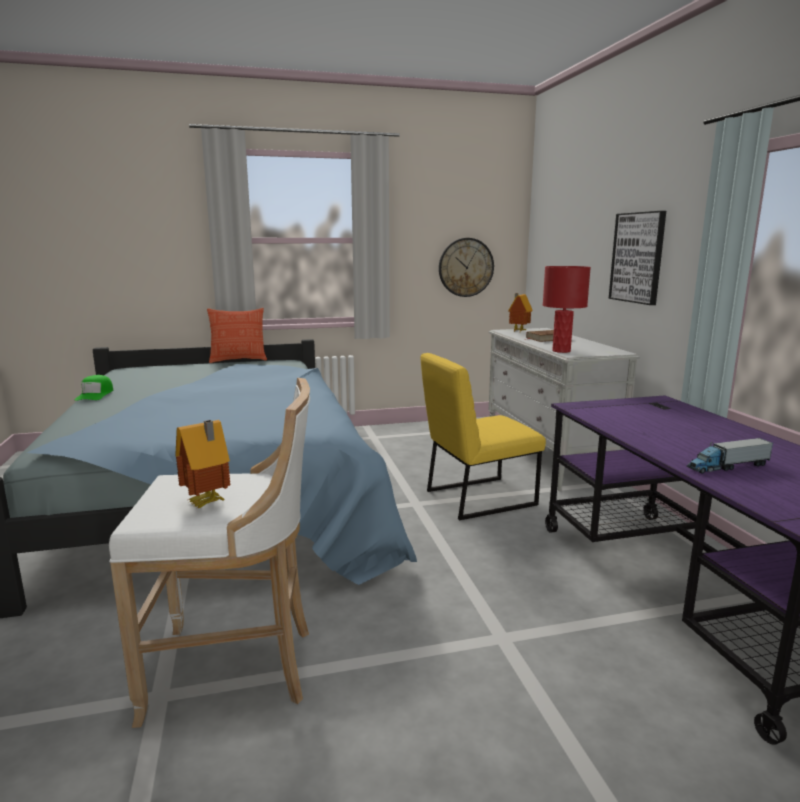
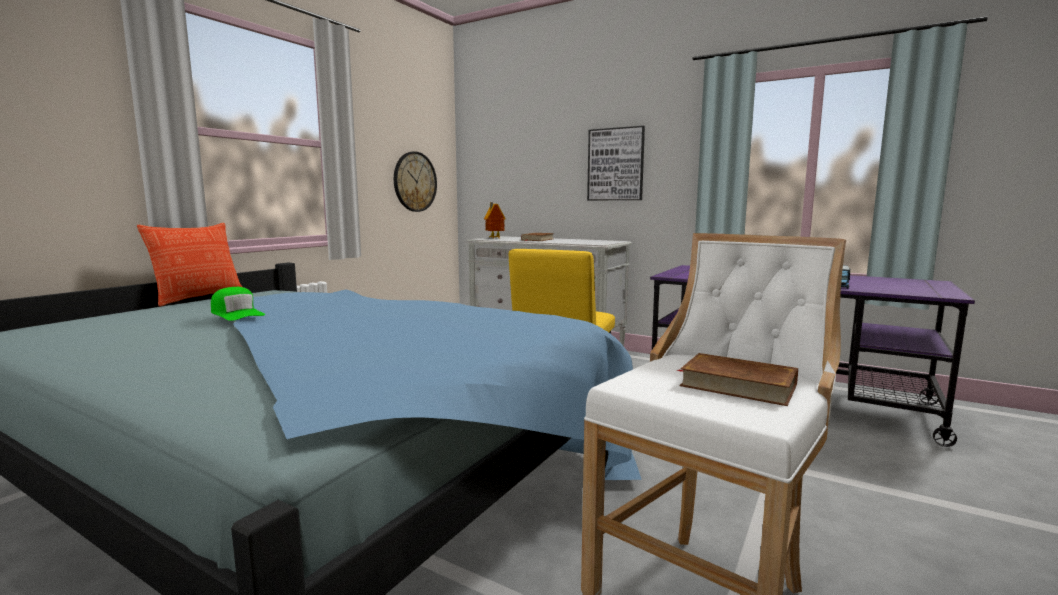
camera: 45 degrees left, 5 degrees down
green cap [75,375,113,401] -> green cap moved to [211,287,265,321]
toy house [175,420,230,508] -> brown book [676,353,798,406]
red table lamp [543,266,591,353] -> none

